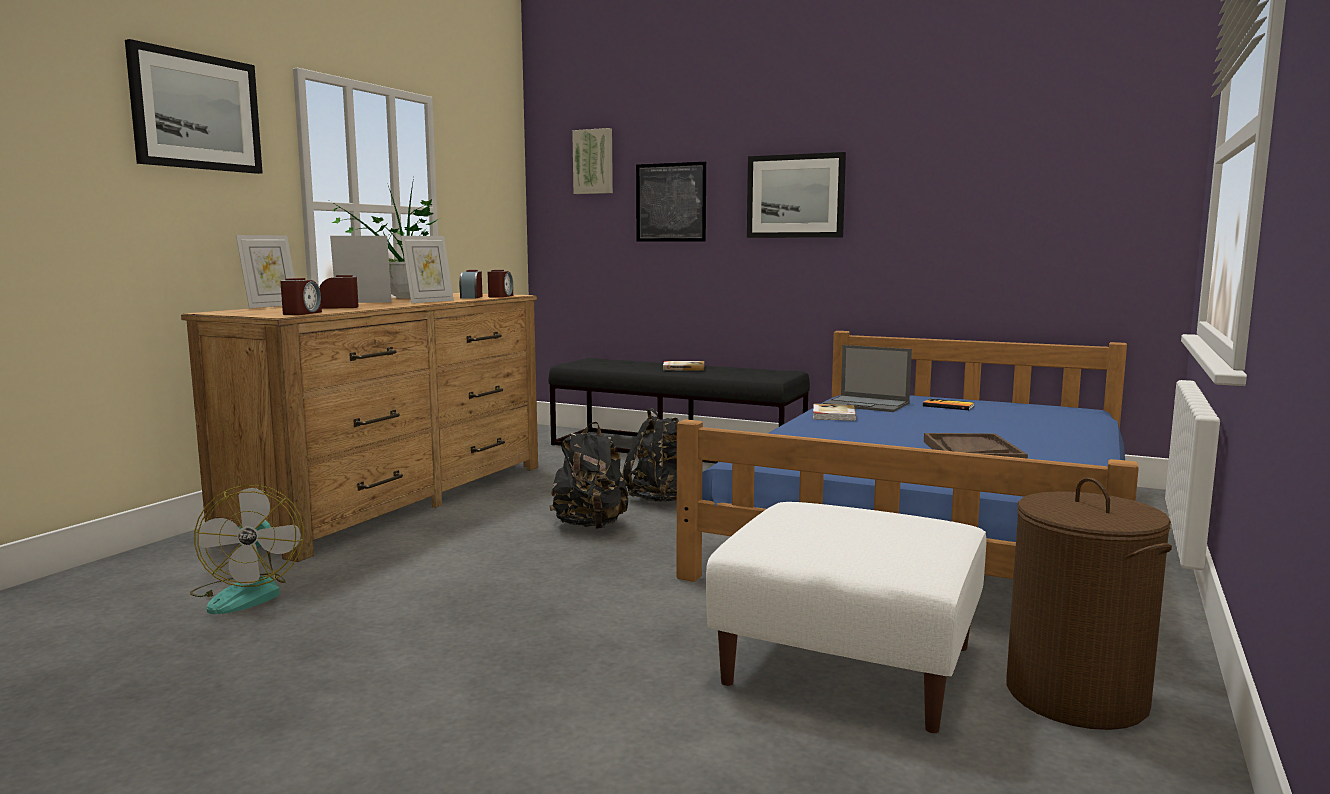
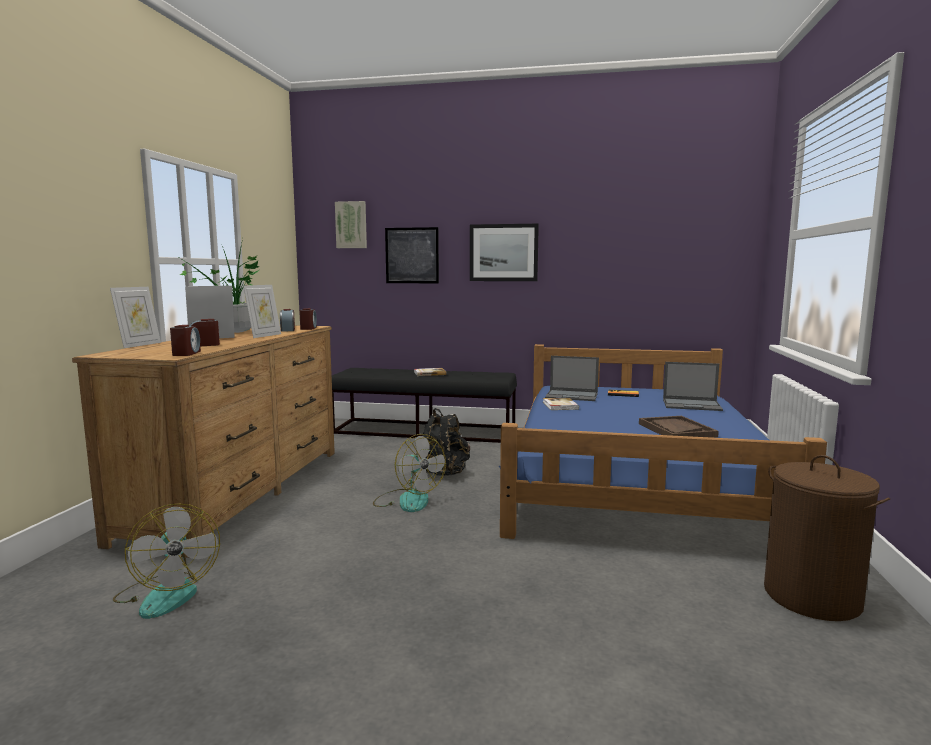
camera: 15 degrees left, 0 degrees up
picture [125,39,263,174] -> none
black backpack [550,422,628,529] -> fan [373,434,446,512]
white ottoman [706,502,986,733] -> none
none -> laptop [663,362,723,411]

